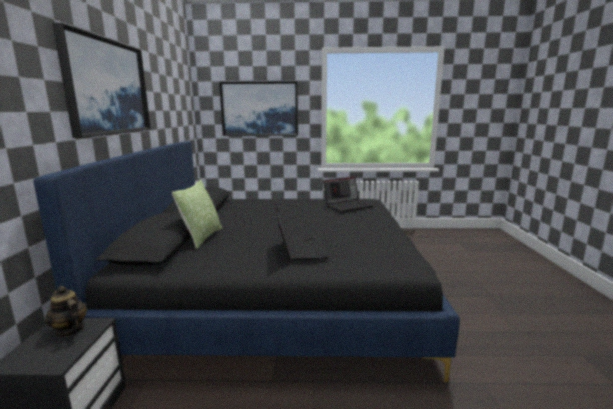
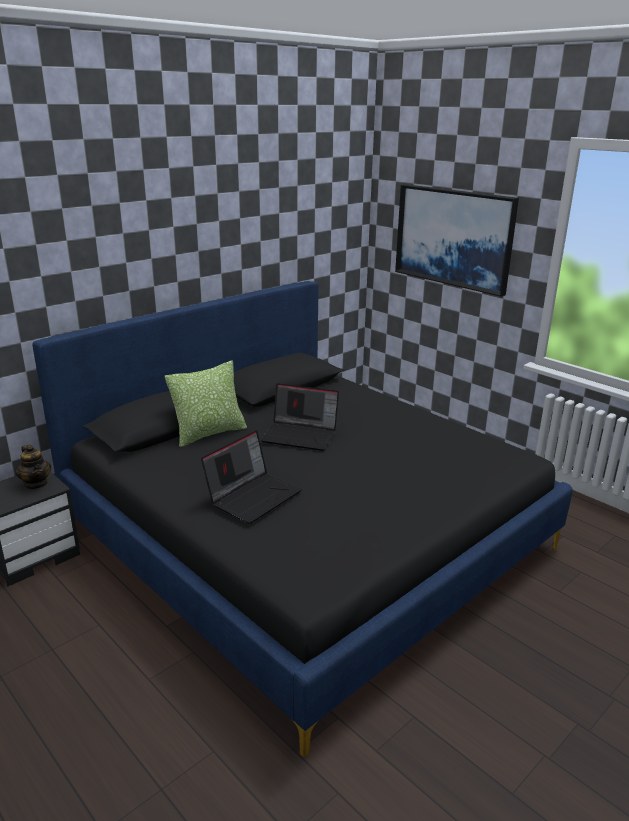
camera: 45 degrees right, 10 degrees up
teapot [45,286,88,338] -> teapot turned 150 degrees clockwise [16,445,51,489]
picture [52,23,151,138] -> none
laptop [323,177,374,212] -> laptop moved to [261,383,339,451]

